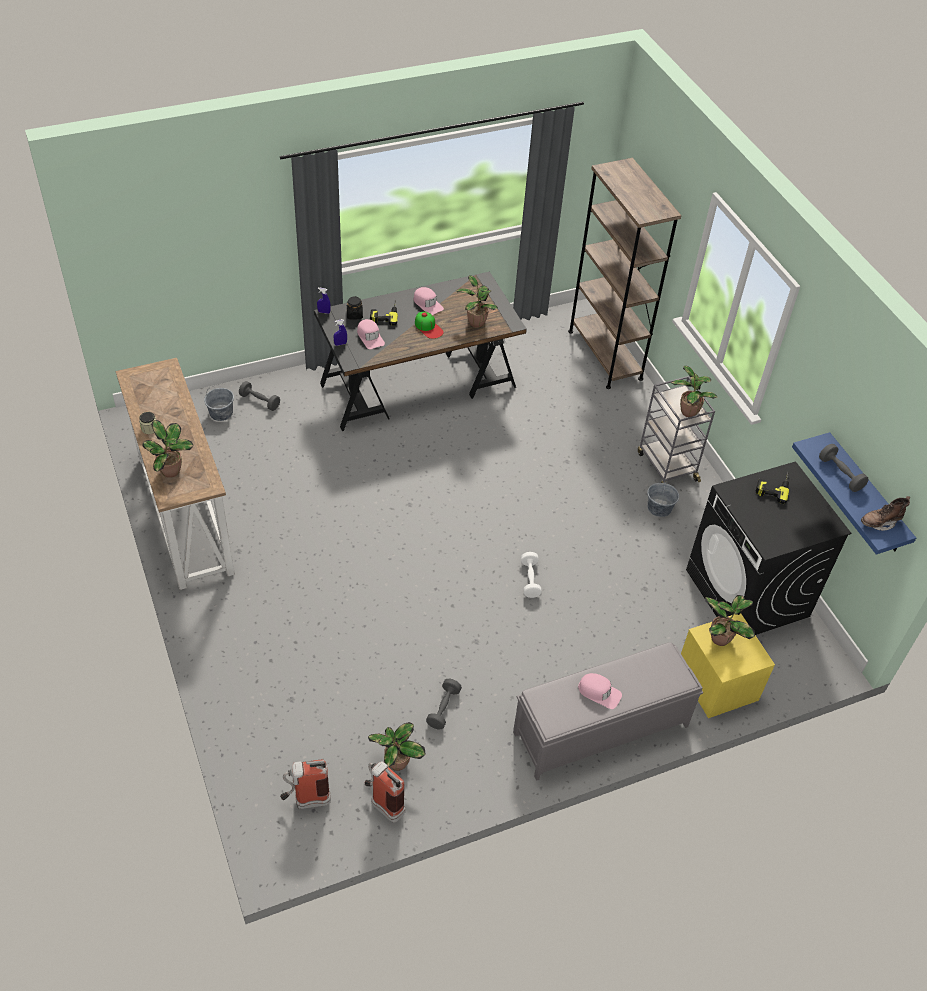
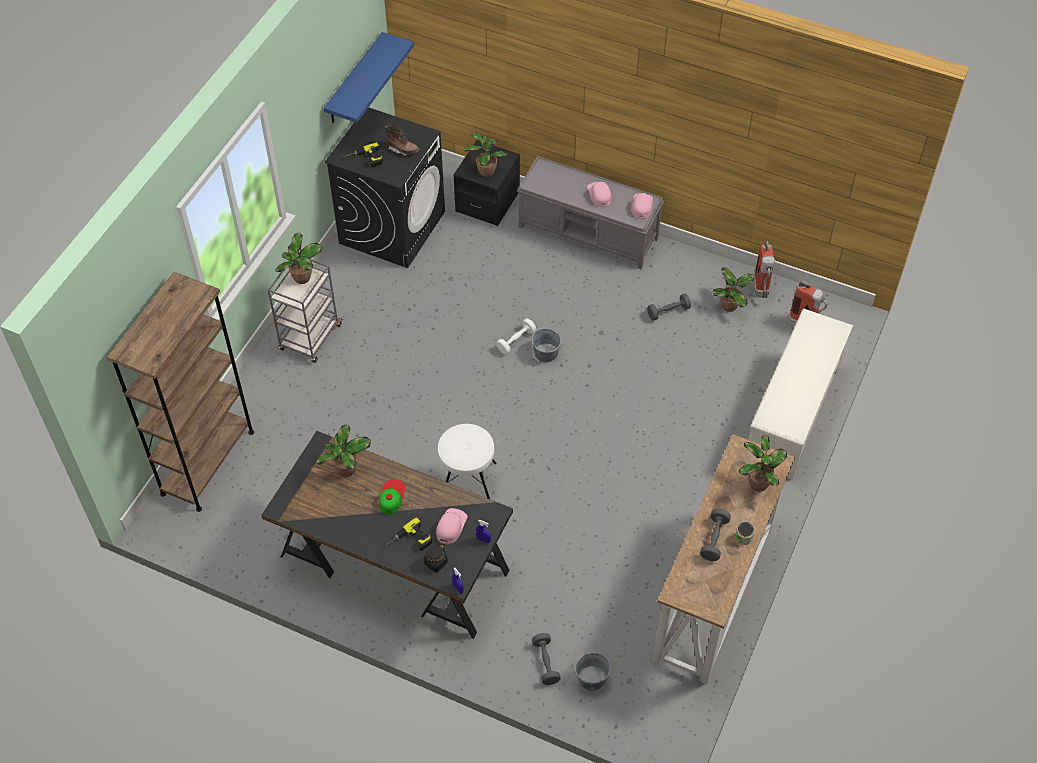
camera: 130 degrees left, 5 degrees up
pink cap [414,287,444,315] -> pink cap moved to [632,193,653,219]
grey bucket [647,482,679,517] -> grey bucket moved to [531,328,561,362]
yellow nightstand [681,613,775,718] -> black nightstand [453,140,520,226]
grey dumbbell [819,444,869,492] -> grey dumbbell moved to [700,509,731,561]
brown boot [861,496,910,531] -> brown boot moved to [385,124,420,156]
none -> white stool [438,424,497,499]
none -> white shoe rack [748,308,853,480]

